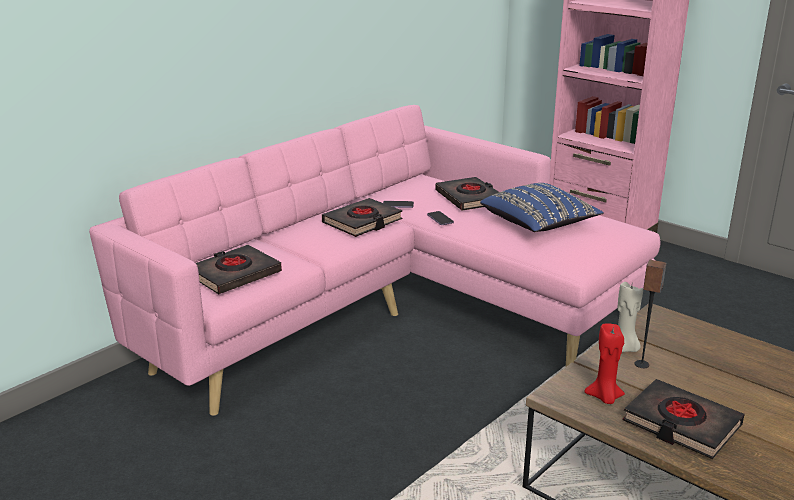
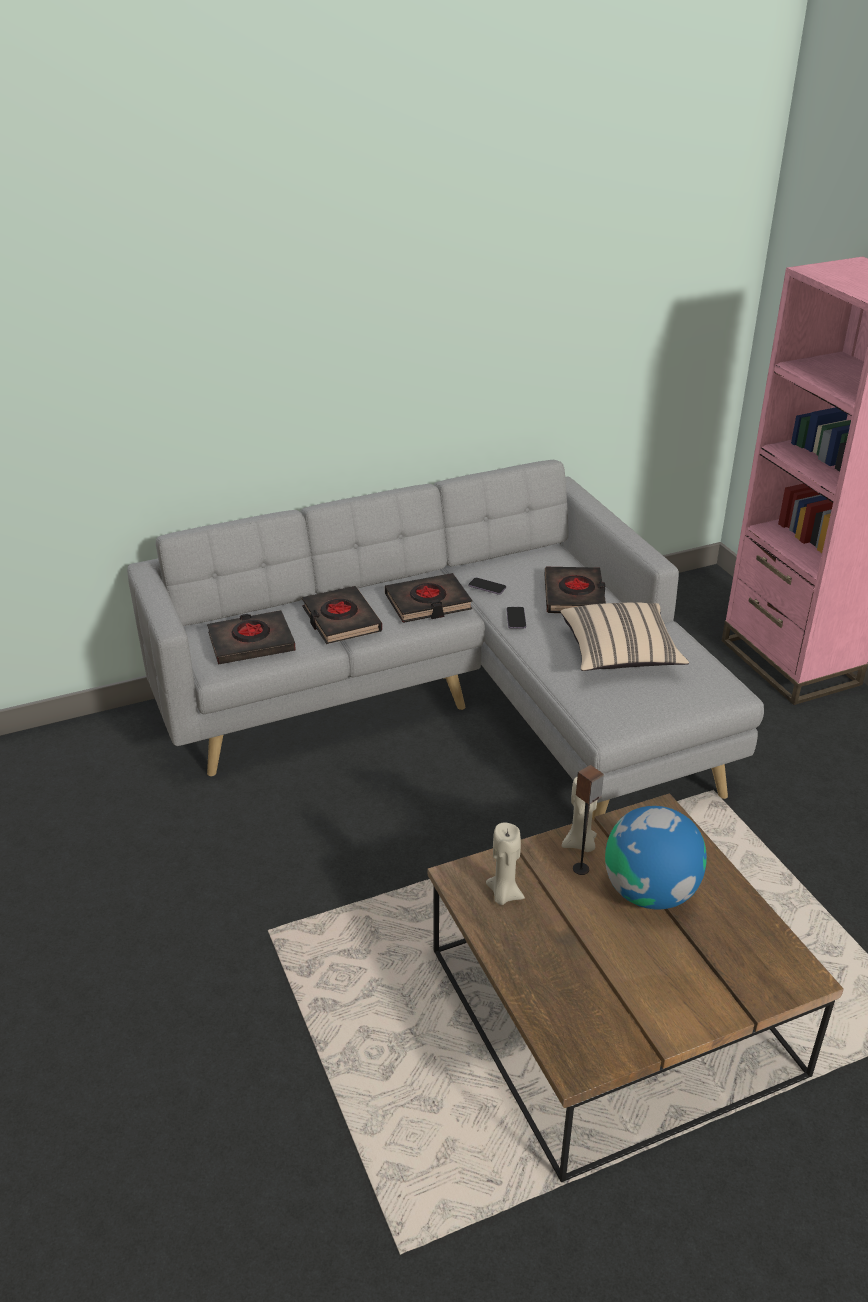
camera: 25 degrees right, 10 degrees up
pink sofa [89,105,661,416] -> grey sofa [127,460,764,820]
blue pillow [480,183,604,232] -> beige pillow [561,602,689,671]
red candle [585,323,625,404] -> beige candle [486,823,525,905]
black book [623,379,745,459] -> black book moved to [302,586,382,644]
none -> globe [605,806,707,909]

